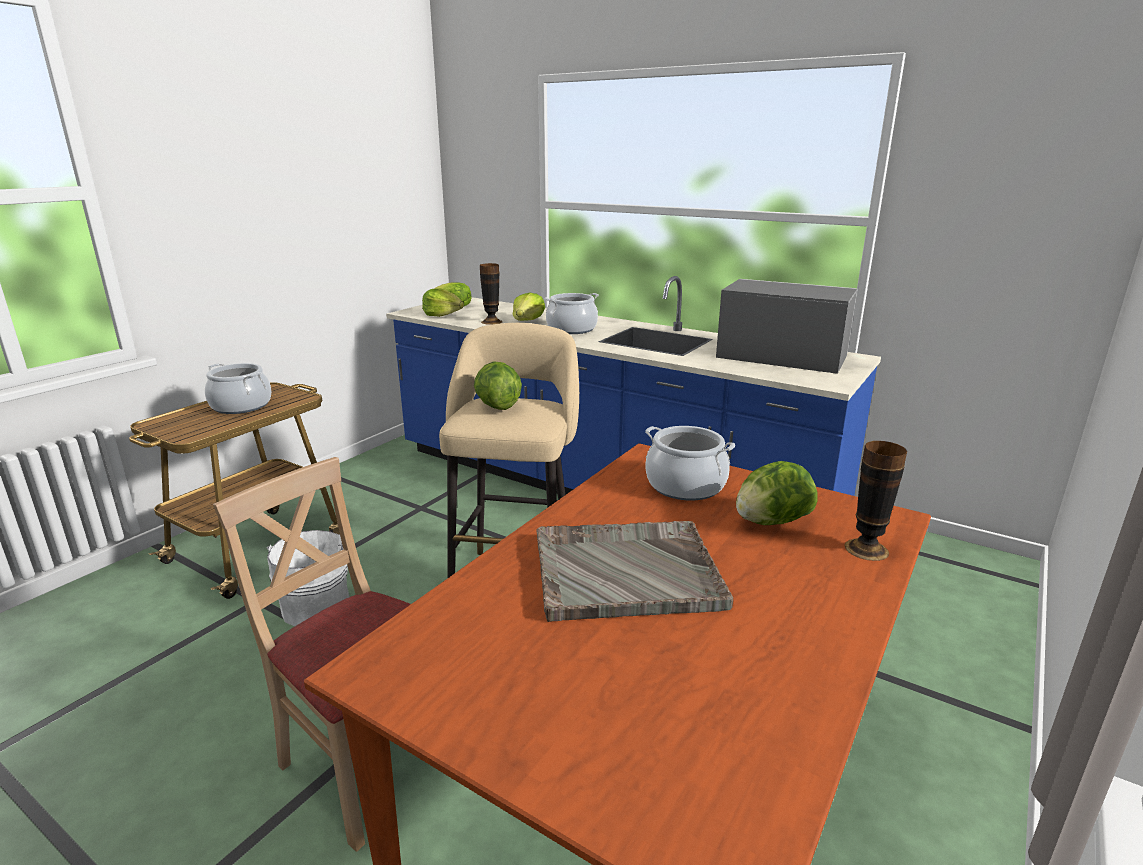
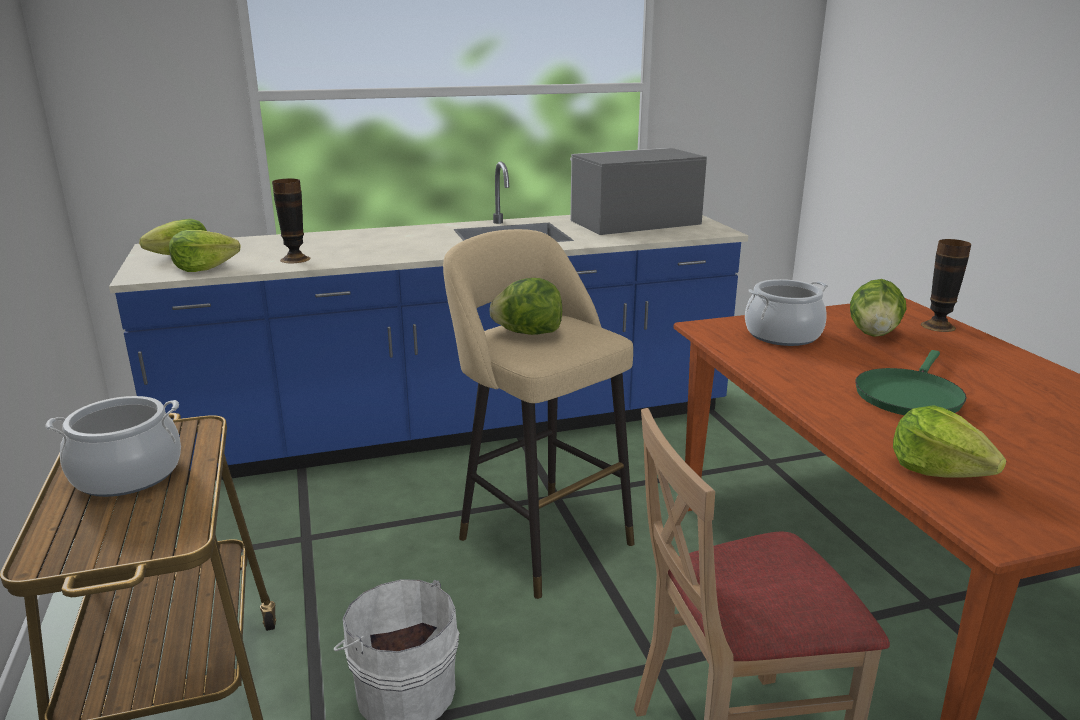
camera: 50 degrees left, 0 degrees up
lettuce [513,292,545,321] -> lettuce moved to [893,405,1006,478]
grey tray [537,521,733,622] -> green frying pan [856,350,967,415]
cooking pot [545,293,599,334] -> none

